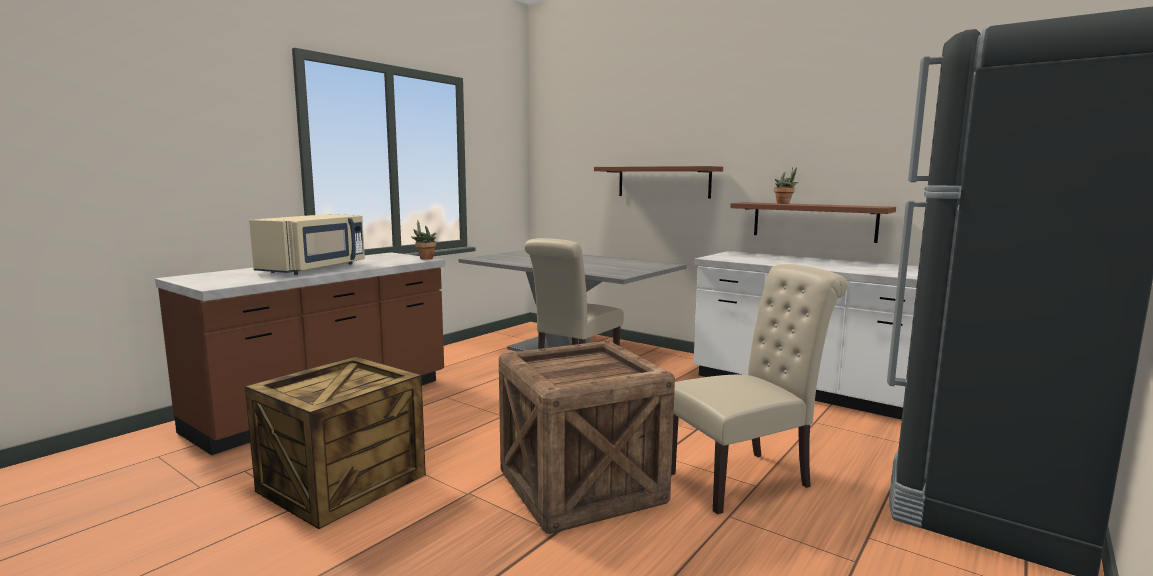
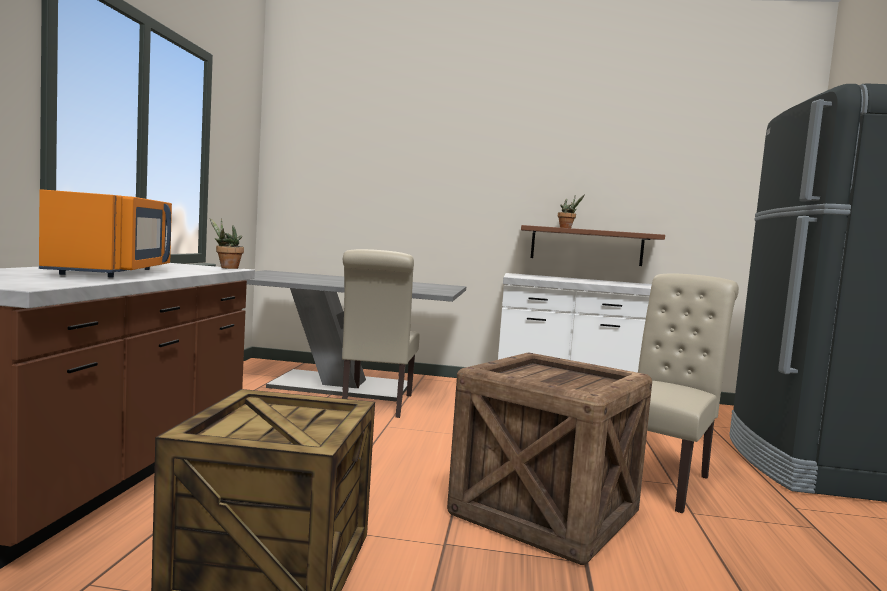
camera: 30 degrees left, 5 degrees down
beige microwave [249,214,365,275] -> orange microwave [39,189,172,277]
brown shelf [594,166,723,199] -> none

